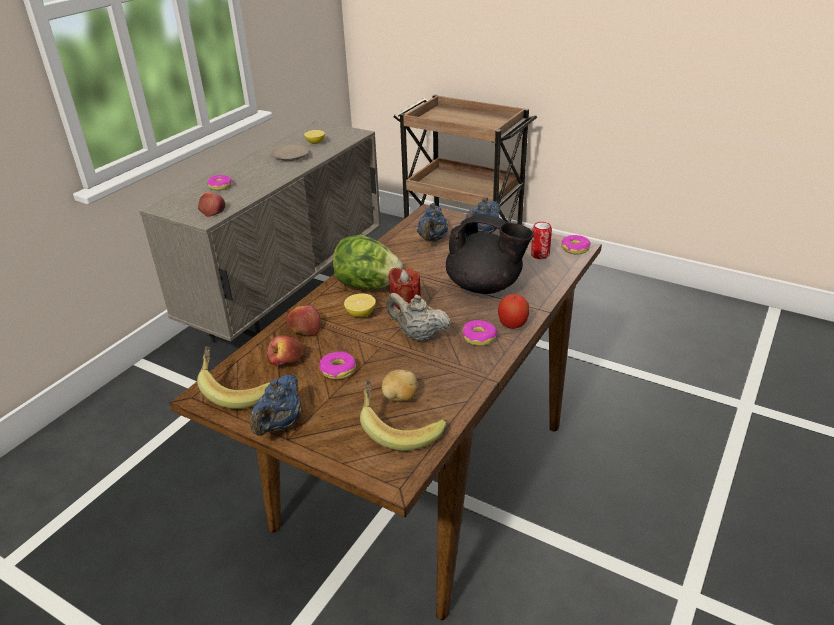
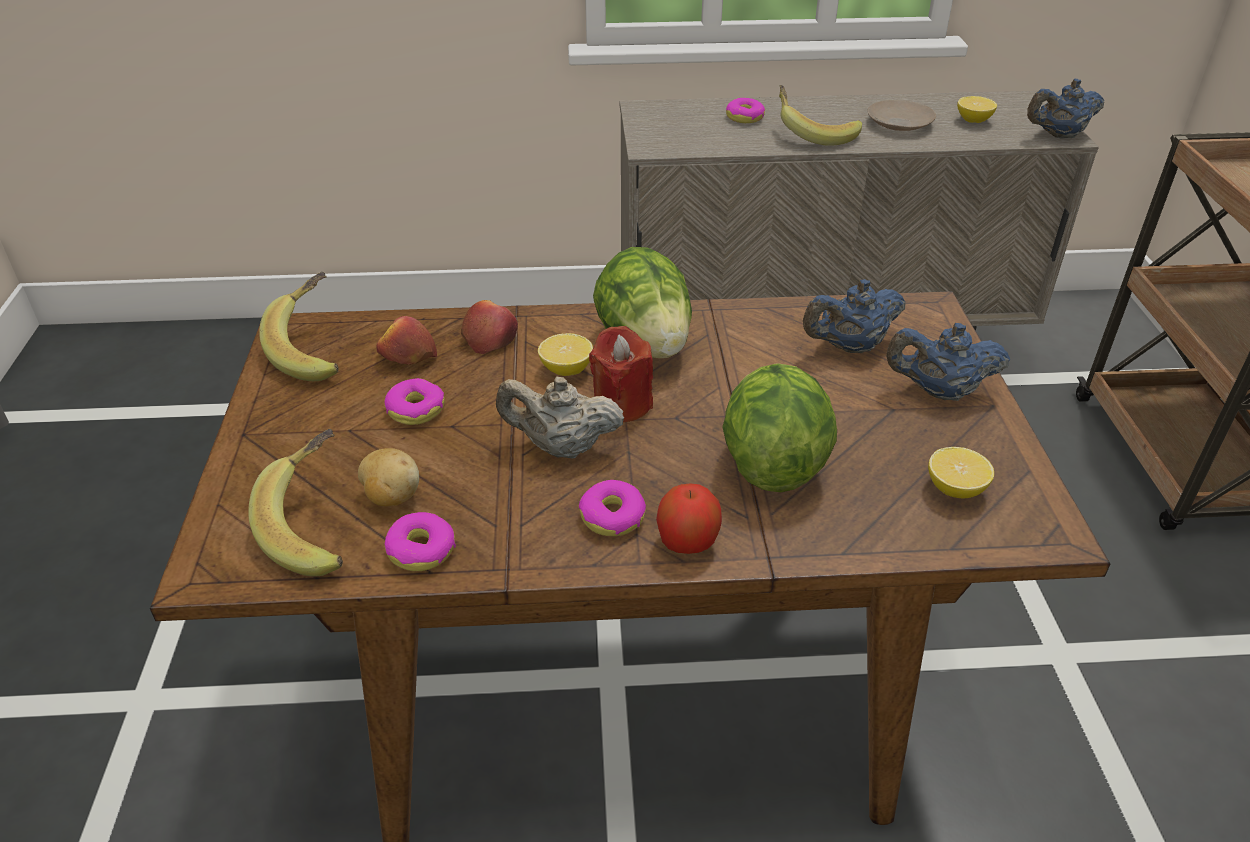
camera: 55 degrees right, 5 degrees up
apple [198,192,225,217] -> none
blue teapot [250,374,301,436] -> blue teapot moved to [1027,79,1105,139]
beige teapot [386,293,451,342] -> beige teapot turned 75 degrees counterclockwise [496,377,624,458]
black teapot [446,214,533,294] -> lettuce [722,363,837,492]
can [531,222,552,259] -> lemon [928,447,994,498]
donut [561,235,591,254] -> donut moved to [385,512,456,571]
none -> banana [779,85,862,146]

